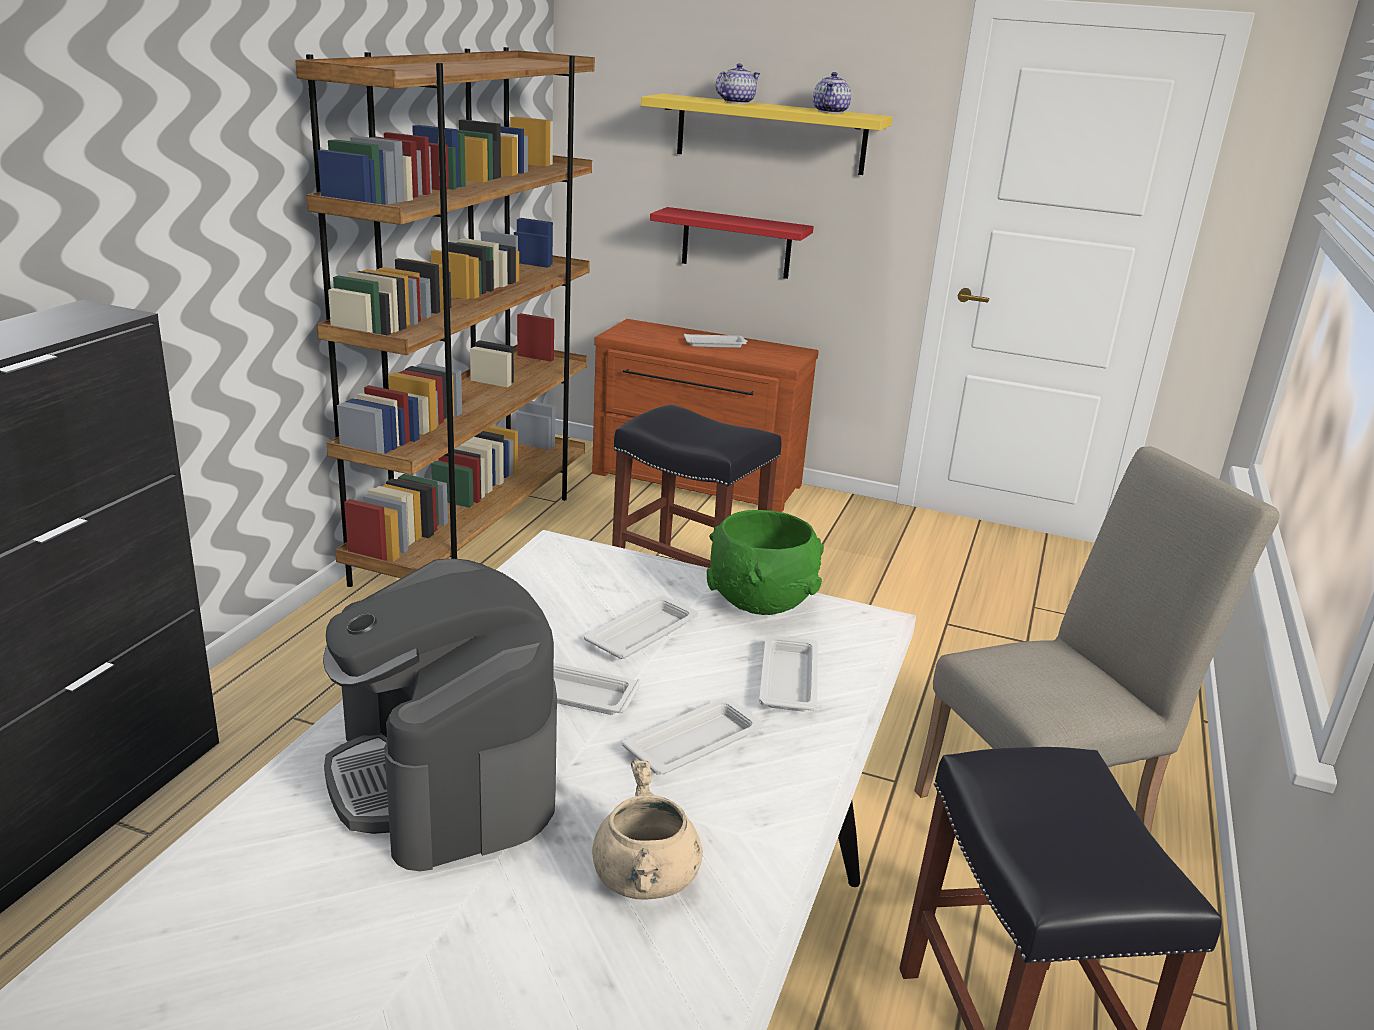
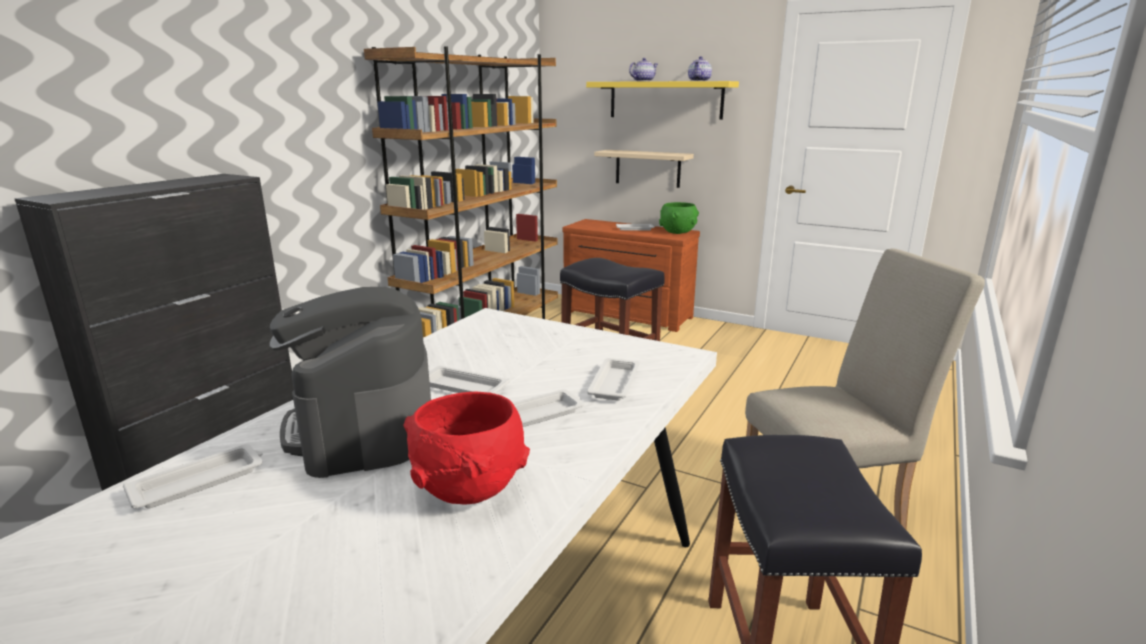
camera: 10 degrees right, 5 degrees down
white tray [584,596,698,659] -> white tray moved to [123,444,263,509]
beige cooking pot [592,761,703,900] -> red bowl [403,392,530,505]
red shelf [650,207,814,279] -> beige shelf [594,150,694,188]
green bowl [707,510,824,615] -> green bowl moved to [659,202,699,234]

